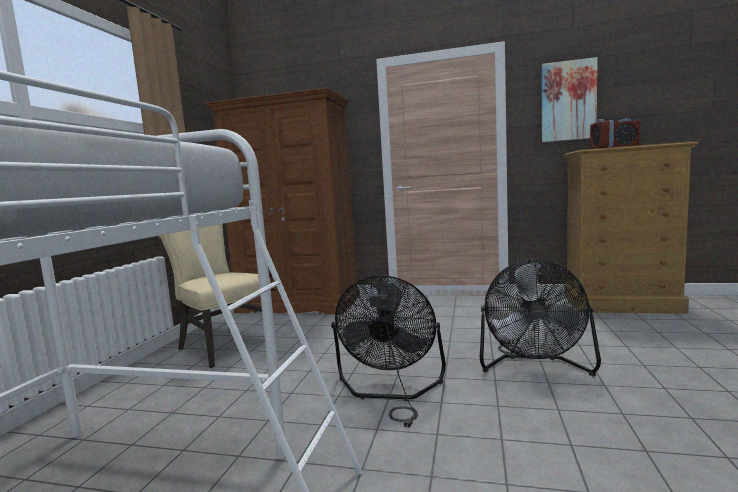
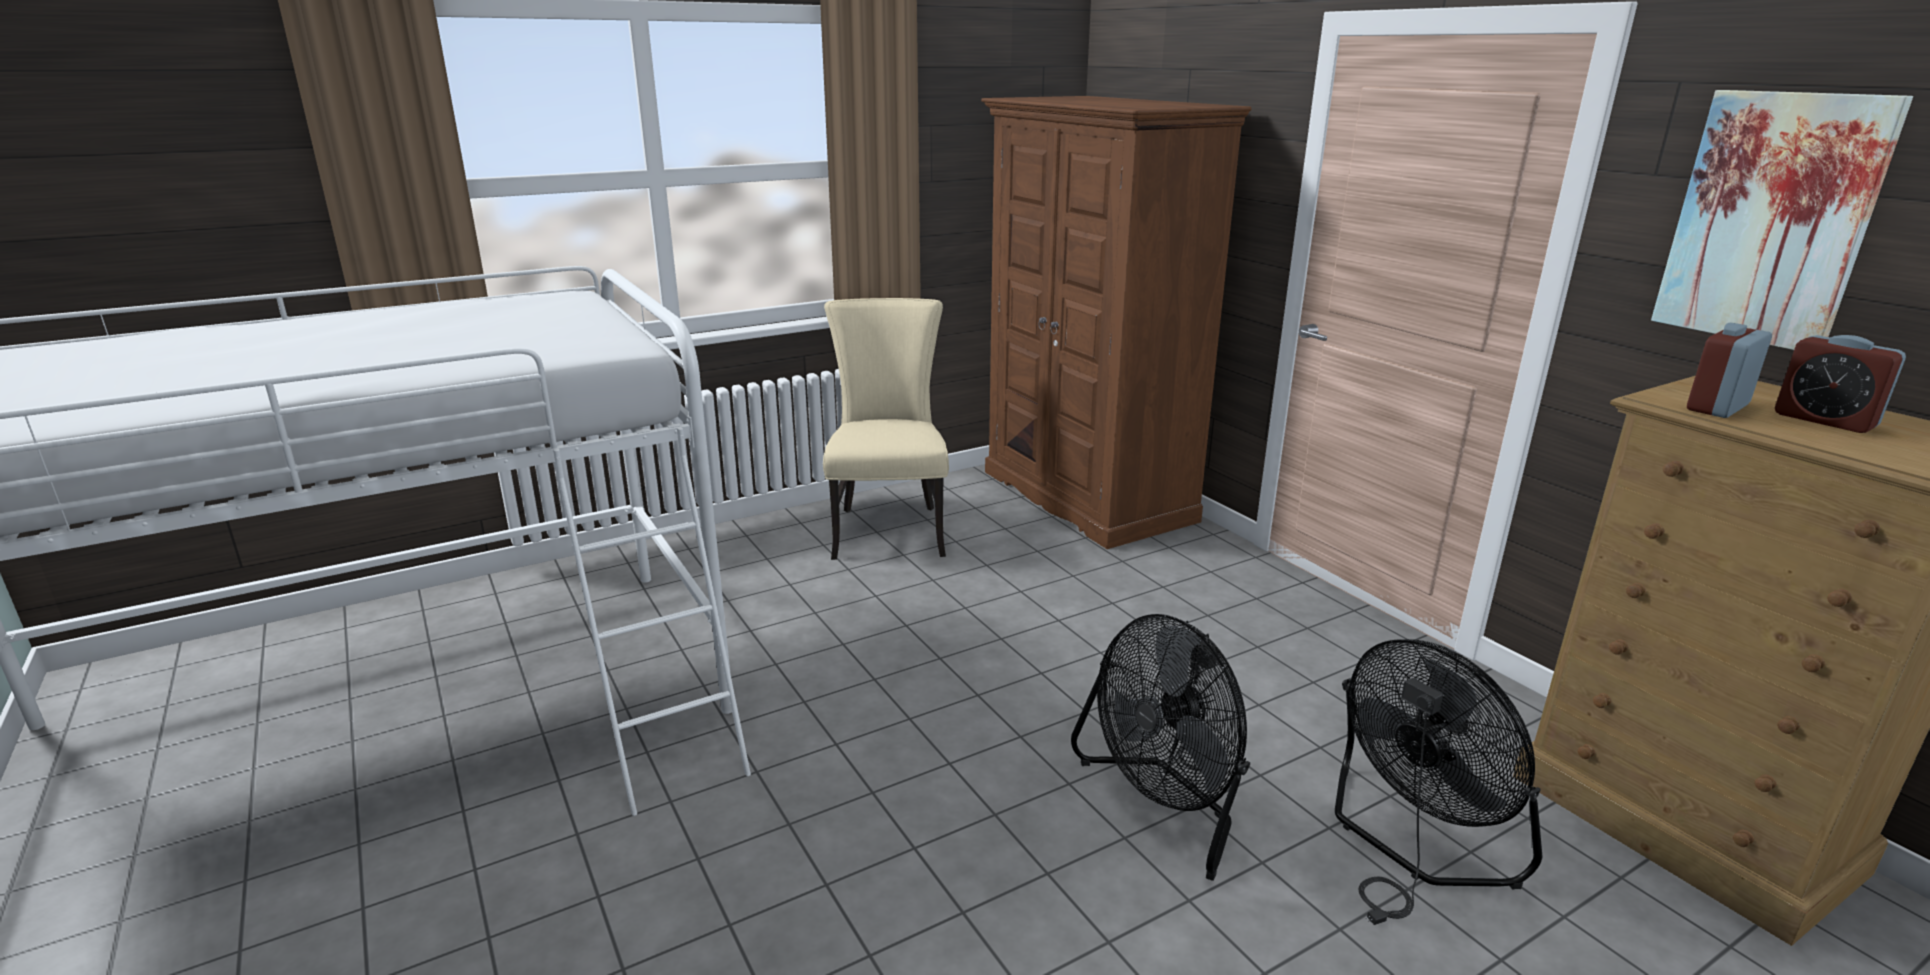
camera: 45 degrees right, 15 degrees up
black fan [331,275,446,428] -> black fan moved to [1335,639,1542,925]

